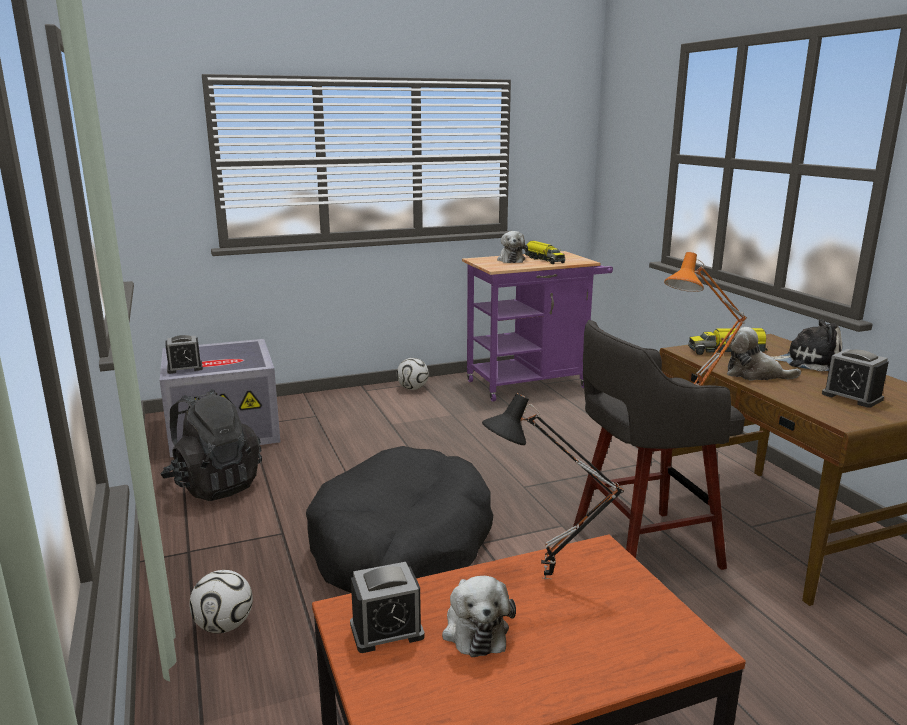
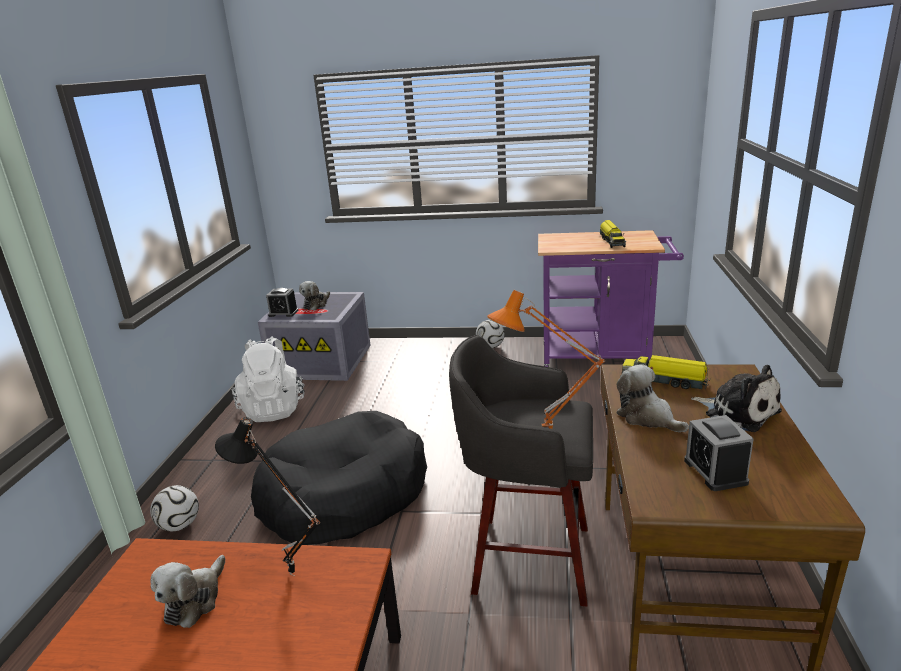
camera: 30 degrees right, 5 degrees up
black backpack [160,389,262,501] -> white backpack [232,336,305,422]
alarm clock [350,562,425,653] -> none
plush toy [497,231,528,263] -> plush toy moved to [299,281,330,310]

